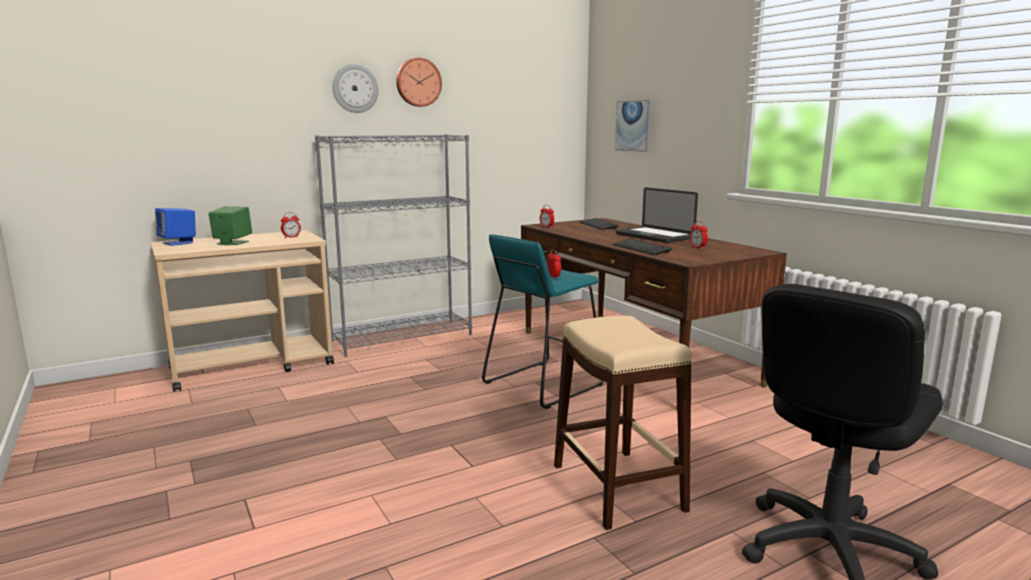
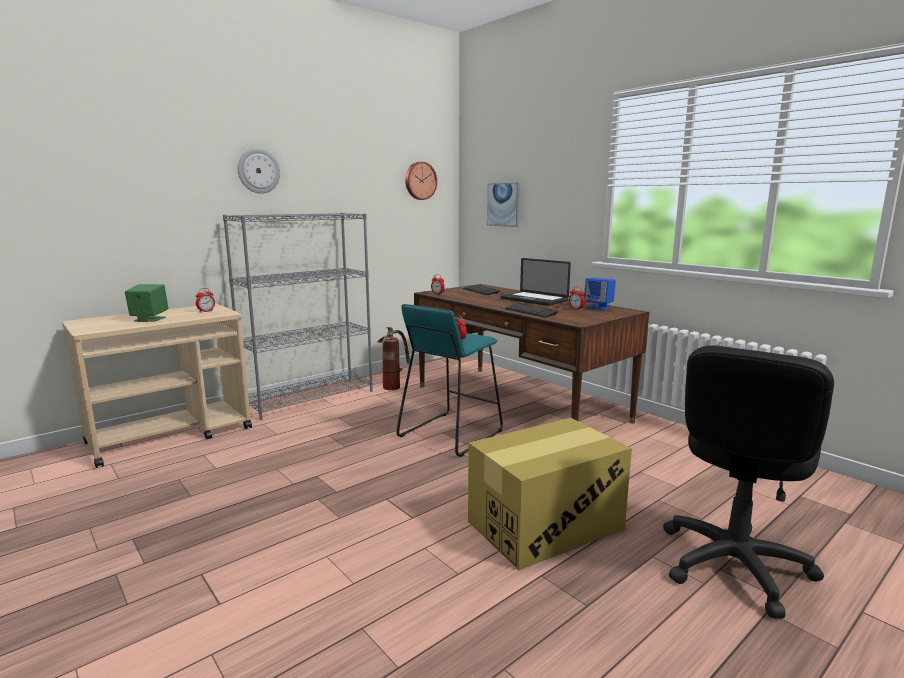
camera: 10 degrees left, 0 degrees up
blue speaker [155,208,196,246] -> blue speaker moved to [584,278,616,310]
wall clock [396,58,442,107] -> wall clock moved to [405,162,437,200]
beige stool [554,316,692,530] -> cardboard box [468,418,632,570]
none -> fire extinguisher [377,327,410,390]

